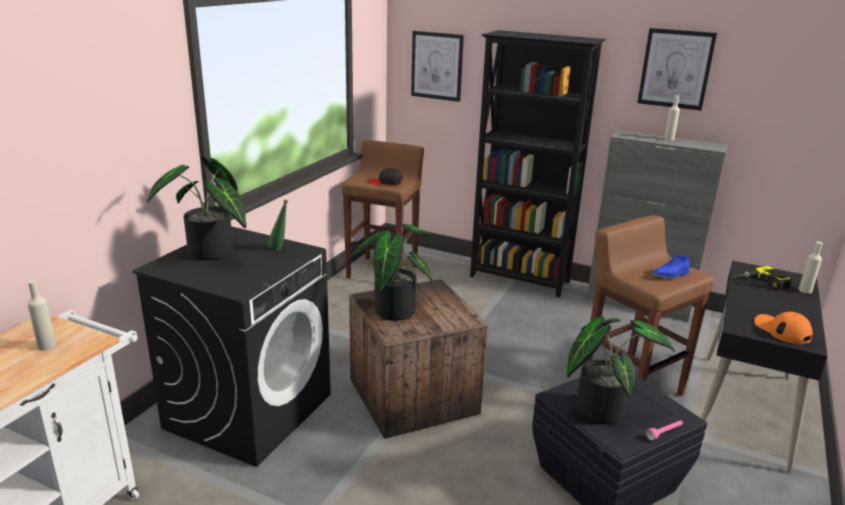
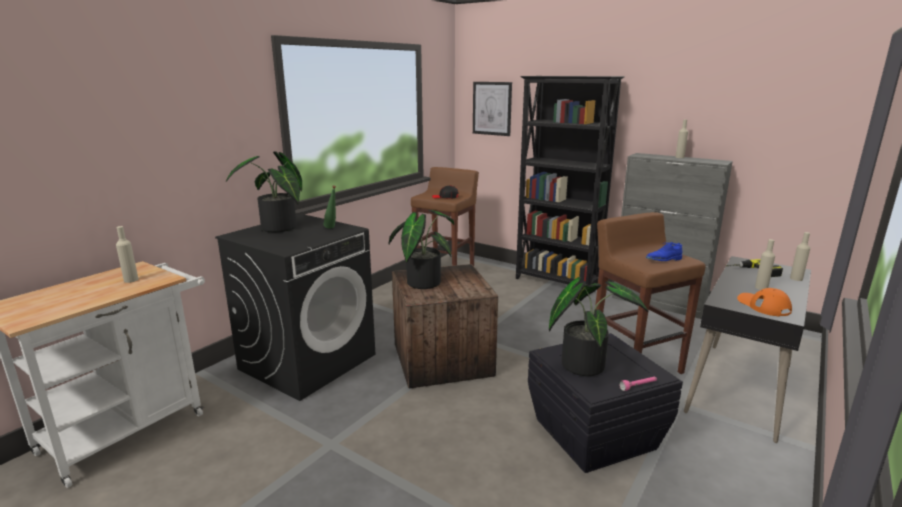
camera: 10 degrees right, 5 degrees down
picture [638,28,717,110] -> none
none -> beige bottle [755,239,775,290]

